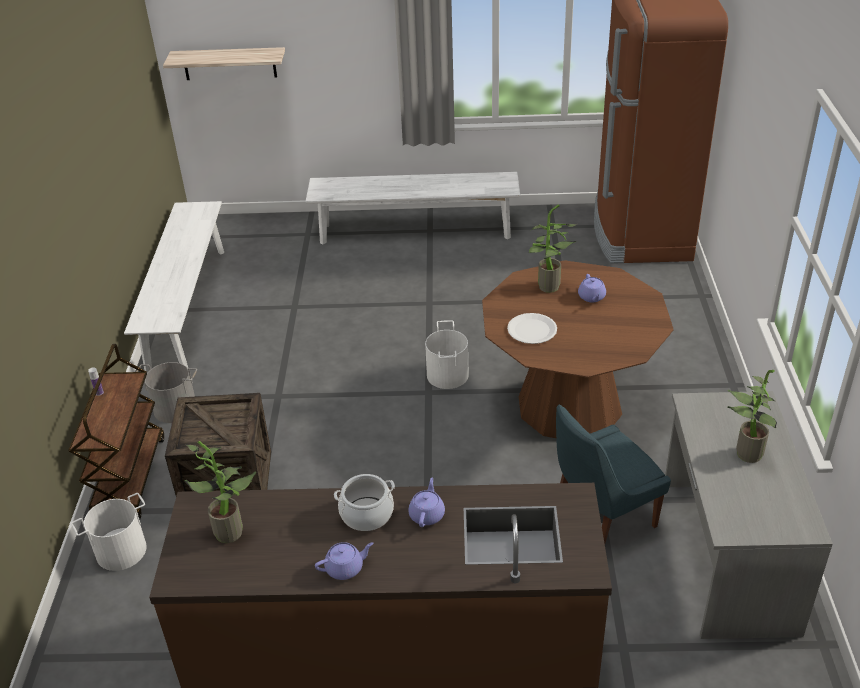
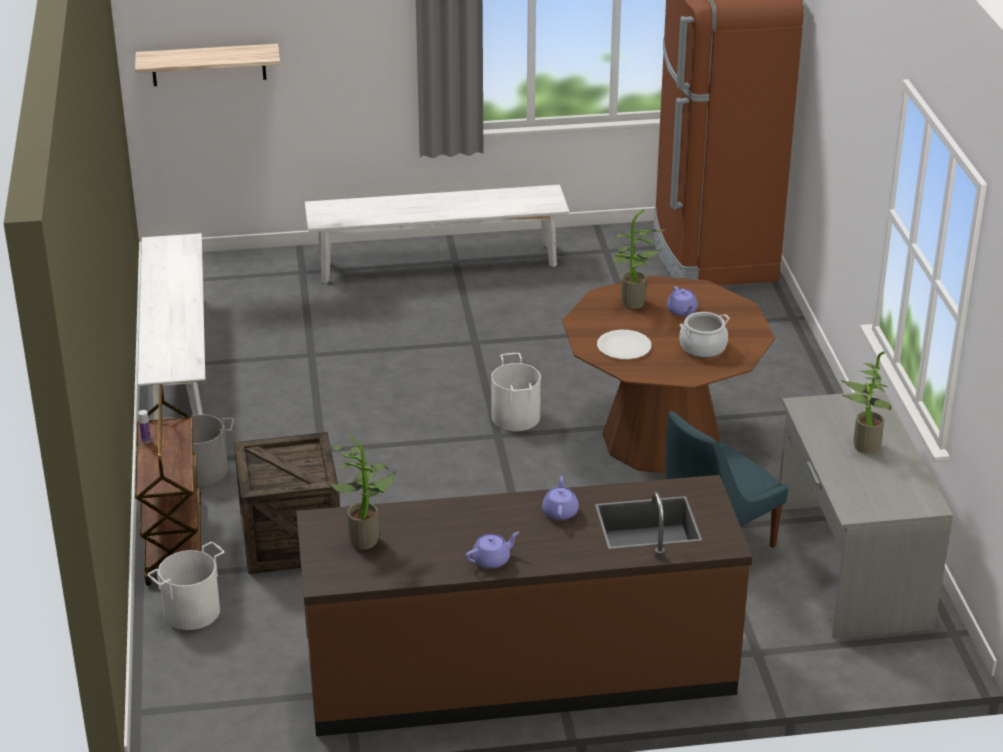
camera: 10 degrees left, 5 degrees down
cooking pot [334,474,395,531] -> cooking pot moved to [679,312,730,358]

